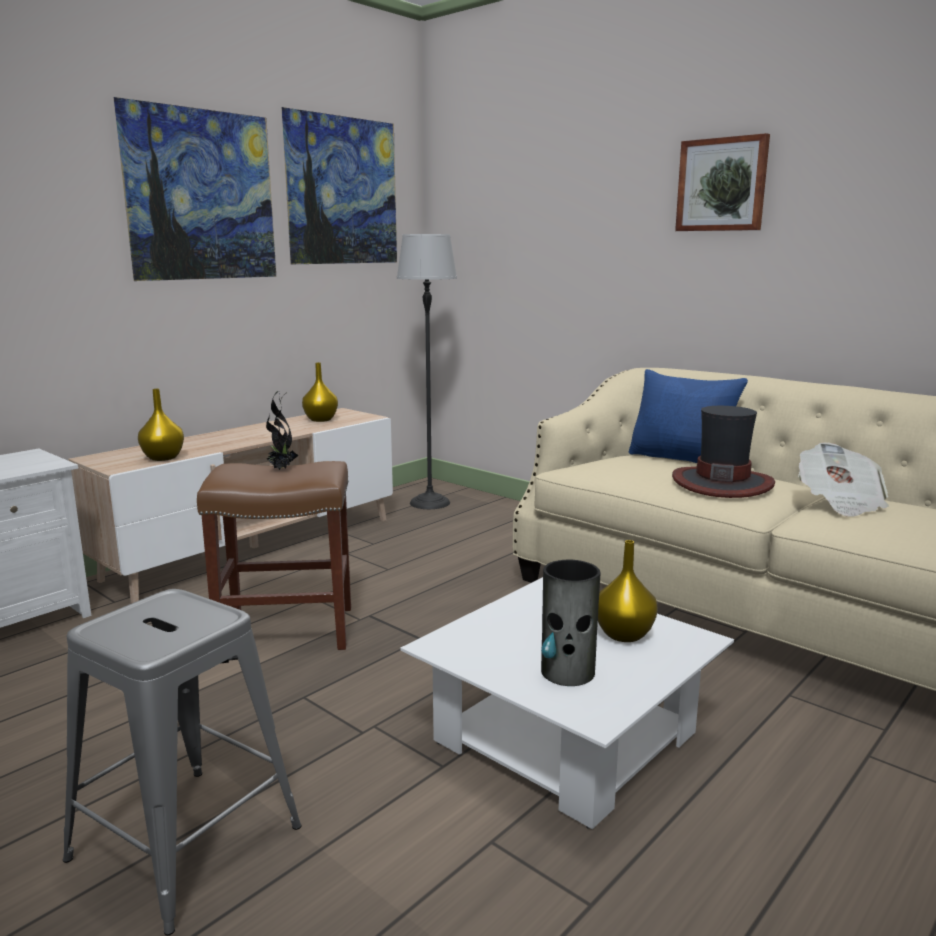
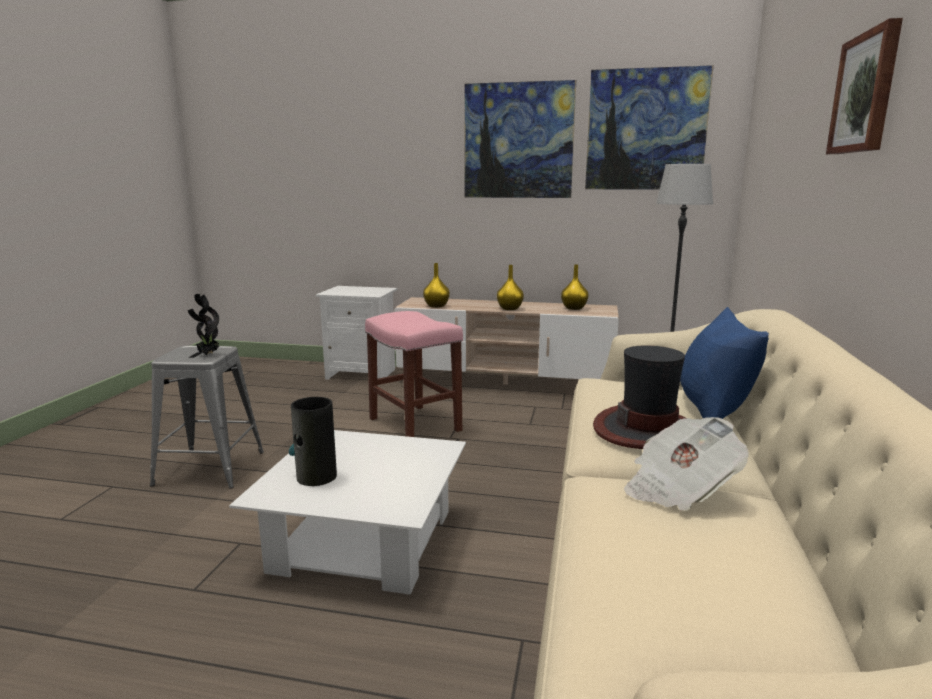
camera: 60 degrees right, 0 degrees up
brown stool [197,461,351,650] -> pink stool [365,311,463,437]
potted plant [266,391,298,470] -> potted plant moved to [188,294,220,355]
yellow vase [598,540,658,642] -> yellow vase moved to [497,265,524,310]

